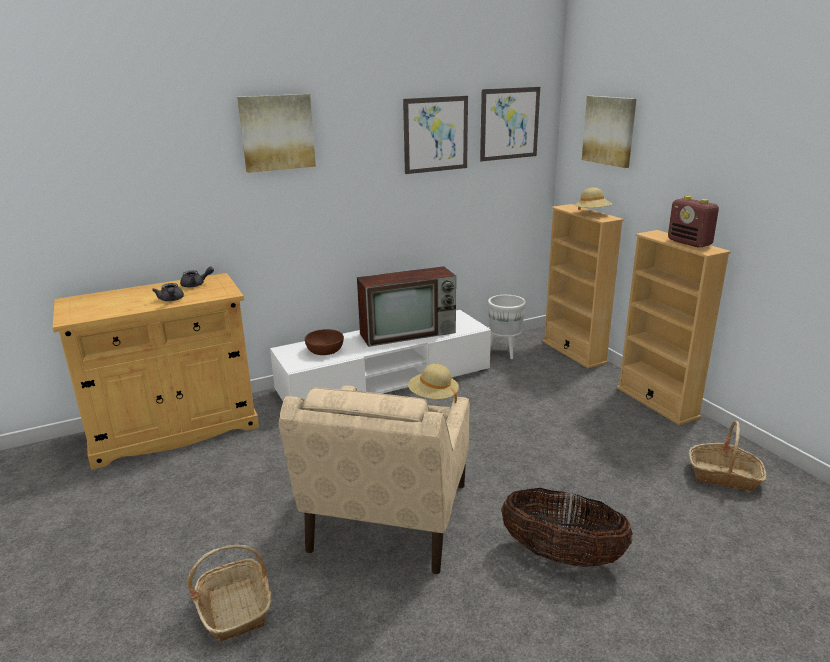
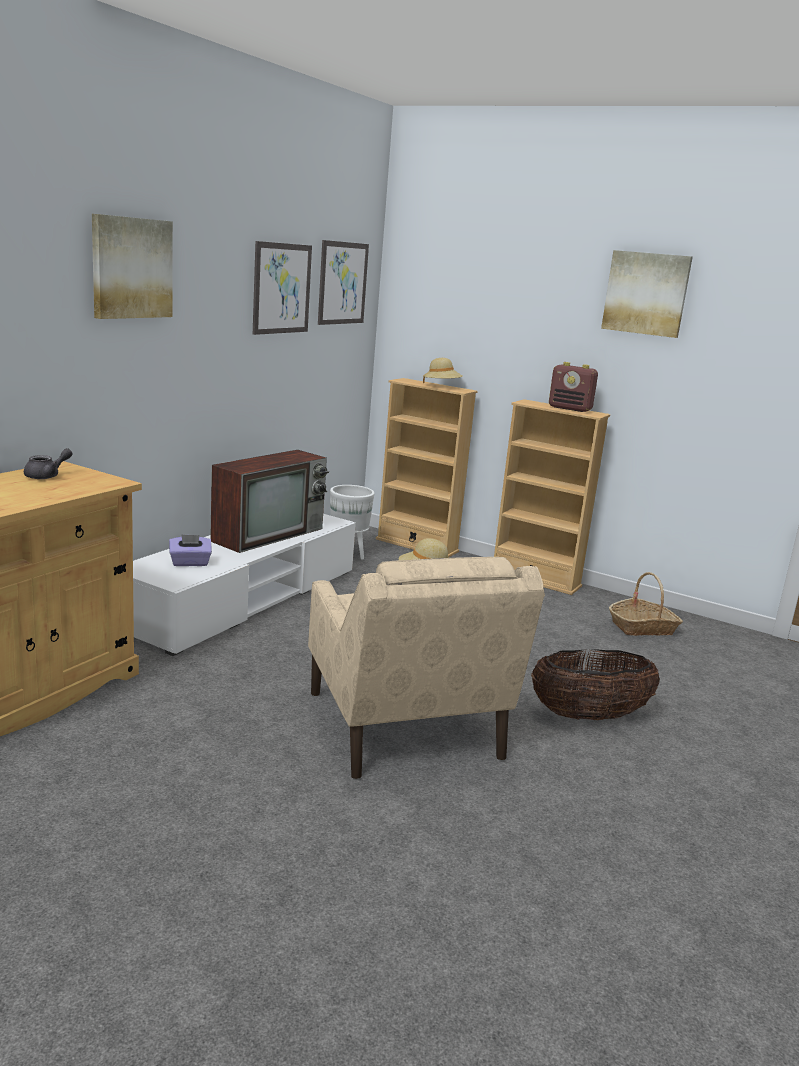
camera: 35 degrees left, 5 degrees down
grey teapot [152,283,184,301] -> none
basket [187,544,271,641] -> none
brown bowl [305,329,344,355] -> purple tissue box [169,534,212,566]
picture [582,96,637,168] -> picture moved to [601,250,693,338]

